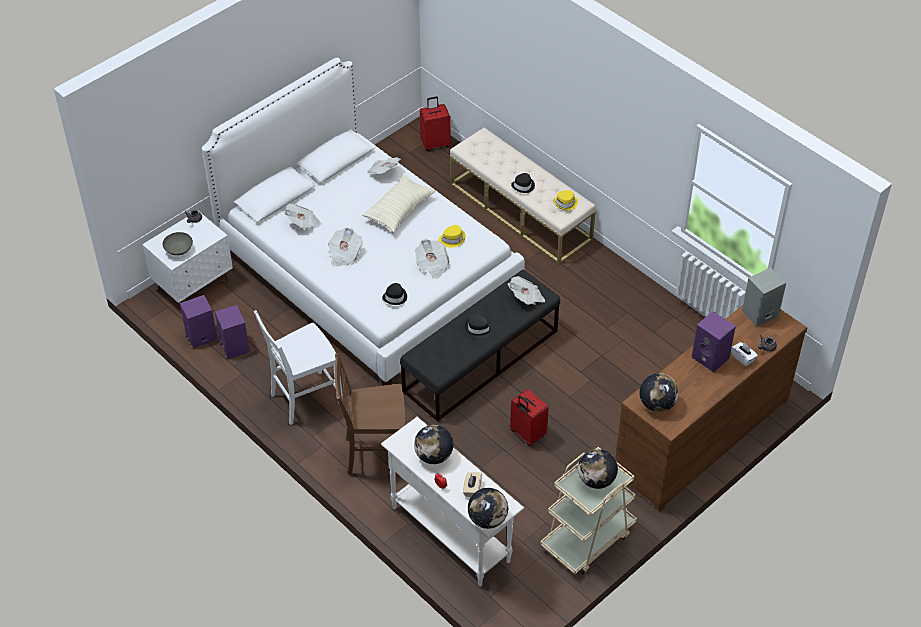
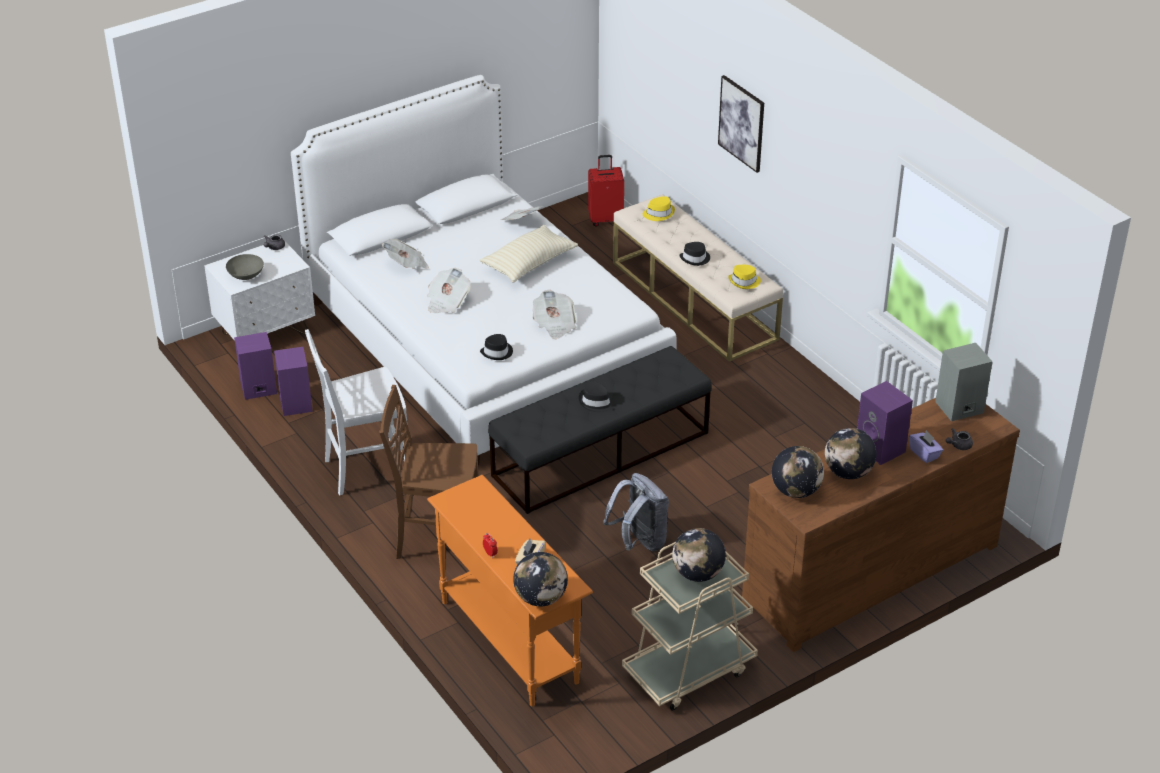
camera: 10 degrees right, 10 degrees down
white console table [381,417,524,587] -> orange console table [427,475,593,707]
globe [414,425,453,464] -> globe moved to [825,428,877,479]
yellow hat [438,225,466,248] -> yellow hat moved to [643,196,675,221]
newspaper [508,276,545,305] -> none
red suitcase [510,389,549,446] -> grey backpack [603,473,669,551]
white tissue box [731,342,758,366] -> purple tissue box [909,430,943,463]
none -> picture [718,75,764,173]

